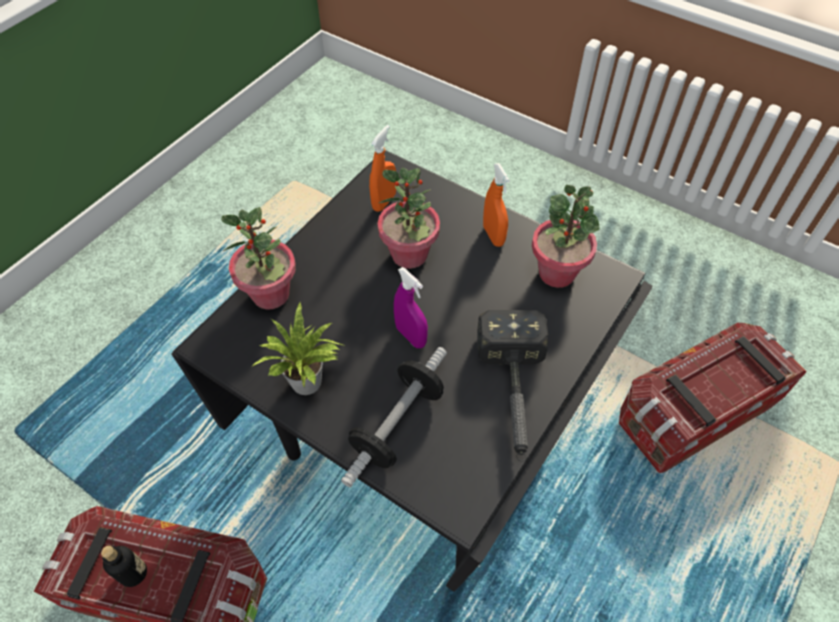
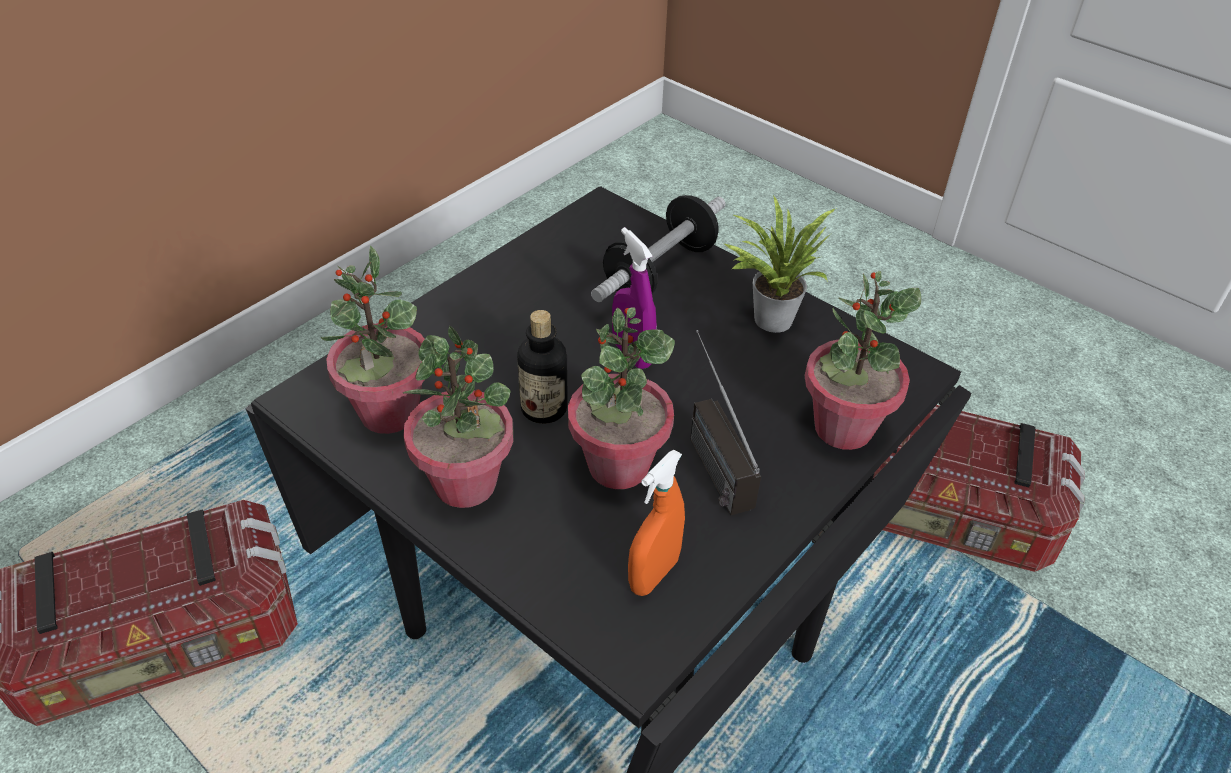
camera: 175 degrees left, 10 degrees down
bottle [101,546,147,587] -> bottle moved to [517,310,568,424]
hammer [477,310,548,461] -> none
orange spray bottle [483,163,510,247] -> potted plant [403,326,513,508]
none -> radio [690,330,761,515]

